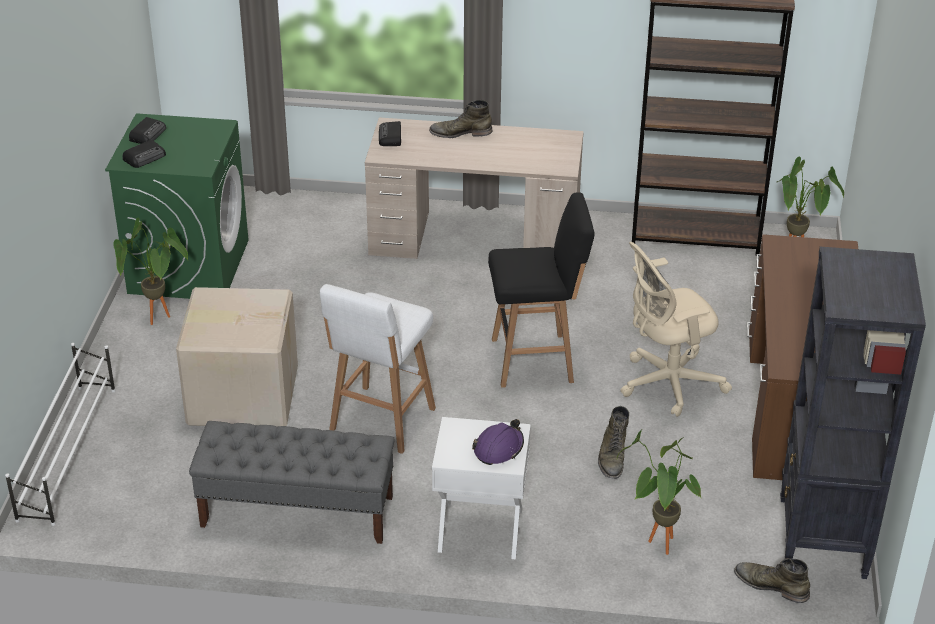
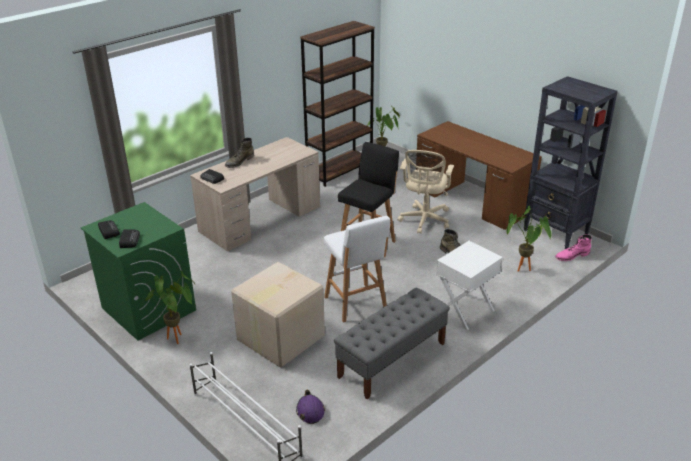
camera: 50 degrees left, 5 degrees down
purple hard hat [472,419,524,465] -> purple hard hat moved to [296,390,325,424]
green boot [734,558,810,603] -> pink boot [555,234,592,261]

